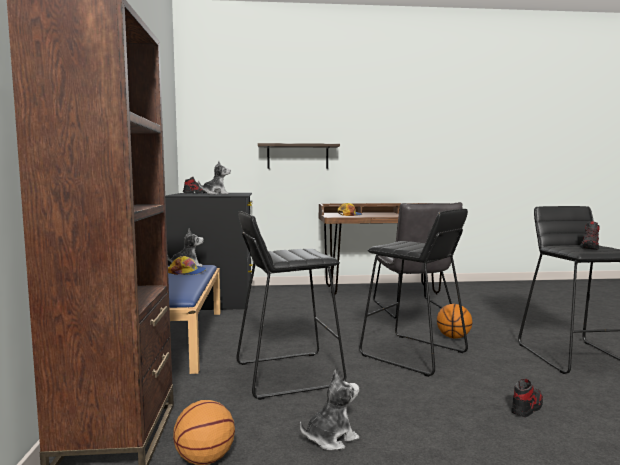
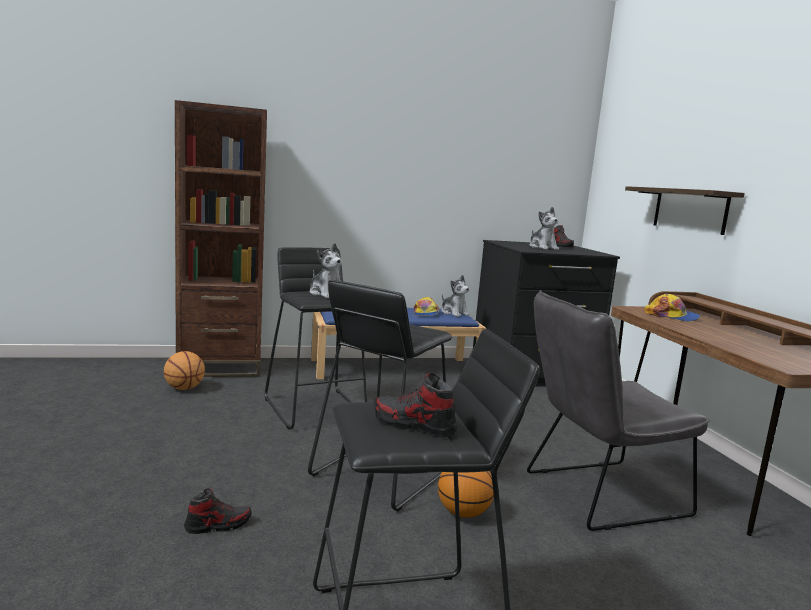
camera: 80 degrees right, 5 degrees up
plush toy [300,370,360,451] -> plush toy moved to [310,243,342,298]
shoe [511,379,543,417] -> shoe turned 60 degrees counterclockwise [184,488,252,534]

